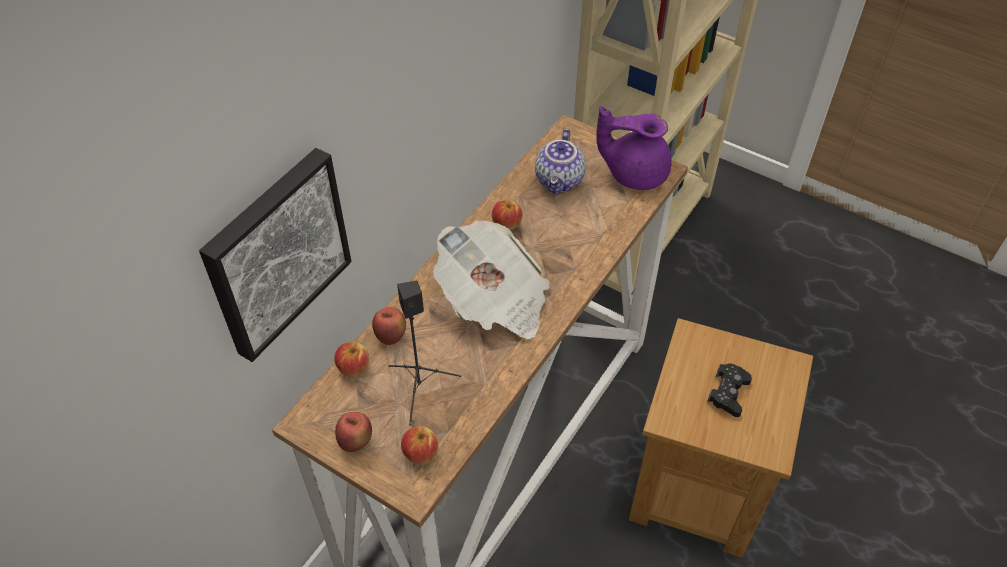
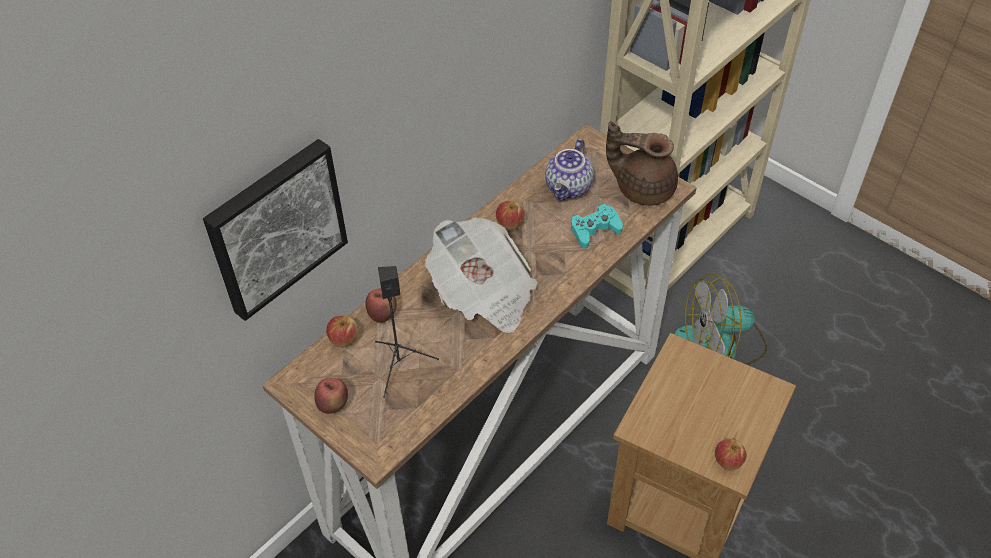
camera: 10 degrees right, 0 degrees up
apple [401,426,439,465] -> apple moved to [715,439,747,471]
purple teapot [596,106,672,190] -> brown teapot [606,121,678,206]
black game controller [707,363,752,417] -> none
none -> turquoise game controller [571,204,623,249]
none -> fan [674,273,767,365]

